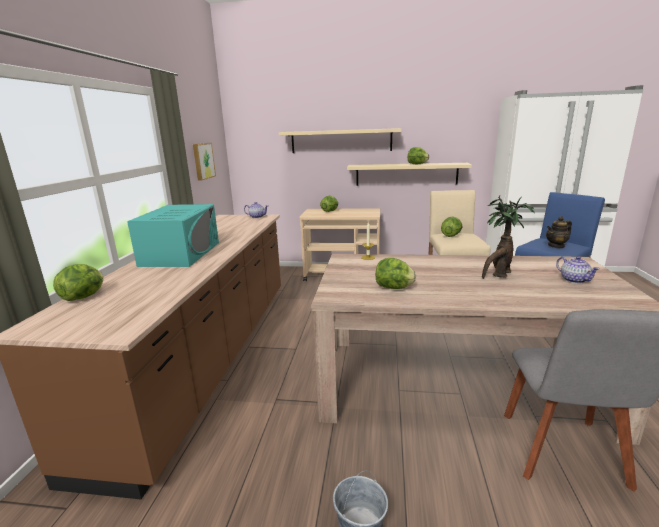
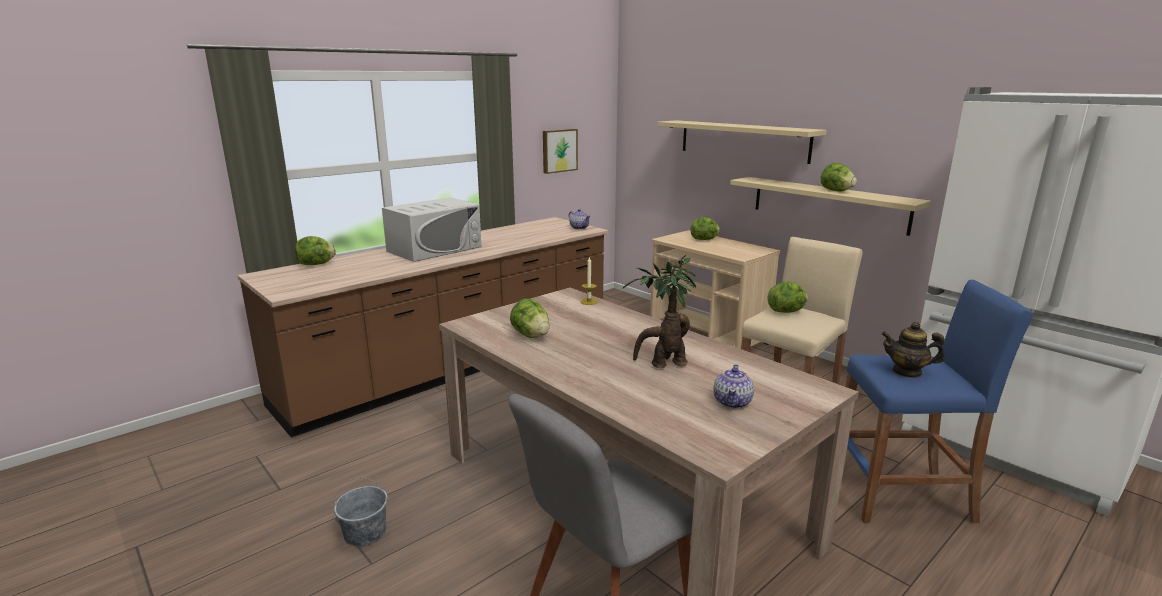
camera: 40 degrees right, 0 degrees up
turquoise microwave [127,204,219,267] -> white microwave [382,197,481,262]

